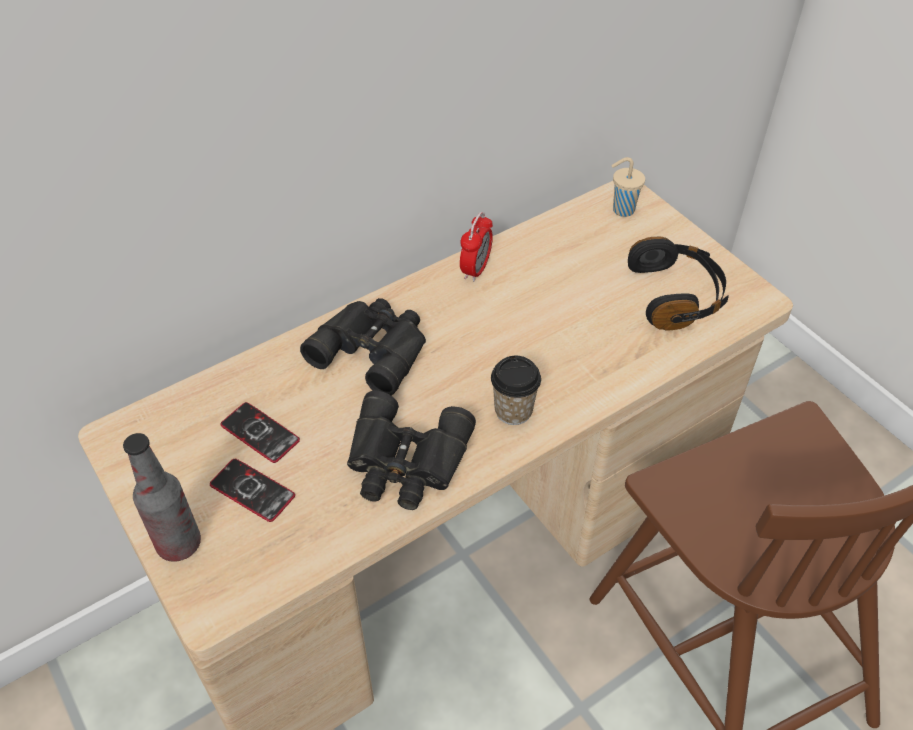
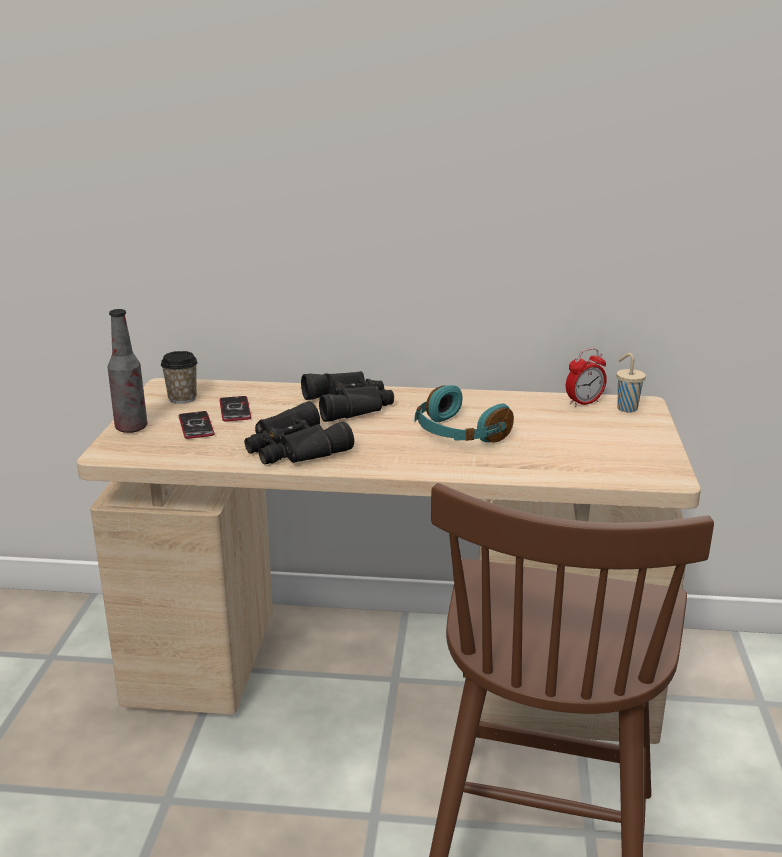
camera: 40 degrees right, 25 degrees down
alarm clock [460,212,493,282] -> alarm clock moved to [566,348,607,407]
cup [491,356,541,425] -> cup moved to [161,351,198,404]
black headphones [628,237,729,330] -> none
none -> turquoise headphones [414,385,514,443]

